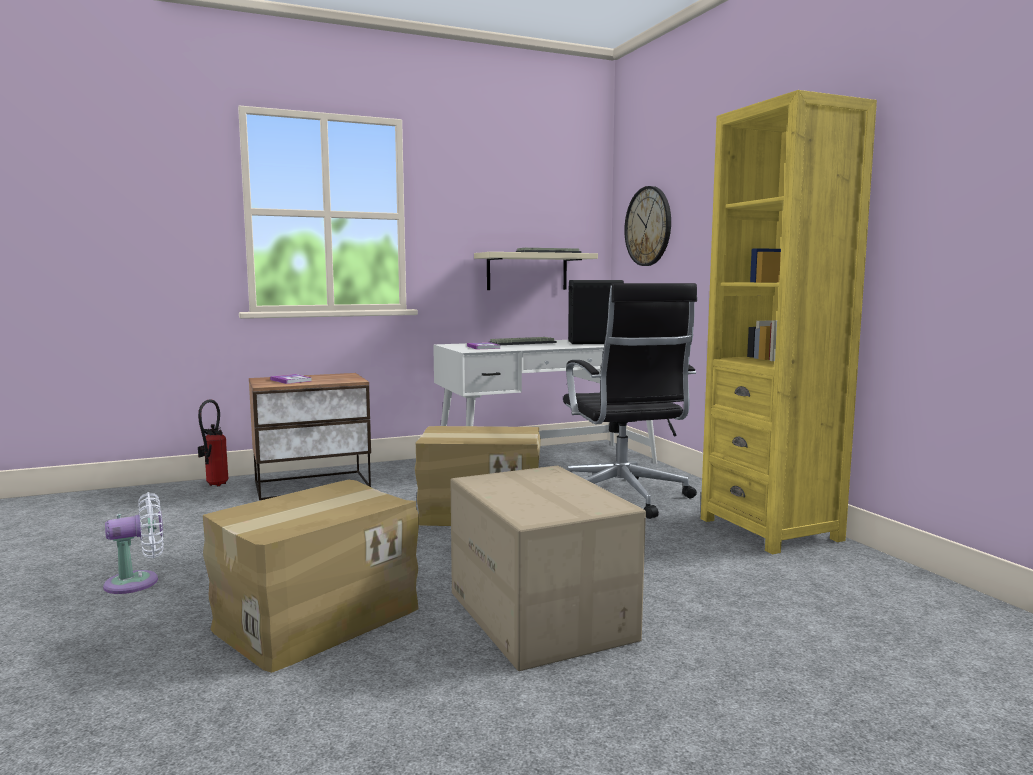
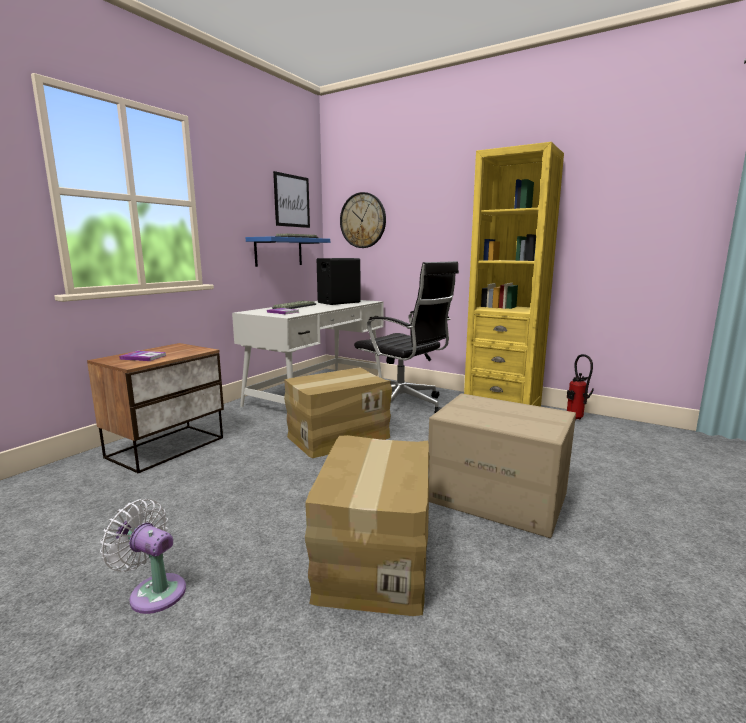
camera: 35 degrees left, 5 degrees up
white fan [103,492,164,594] -> white fan turned 90 degrees counterclockwise [100,499,186,614]
fire extinguisher [198,399,229,487] -> fire extinguisher moved to [567,354,594,420]
beige shelf [474,252,598,290] -> blue shelf [246,236,330,267]
none -> picture [273,171,310,228]

